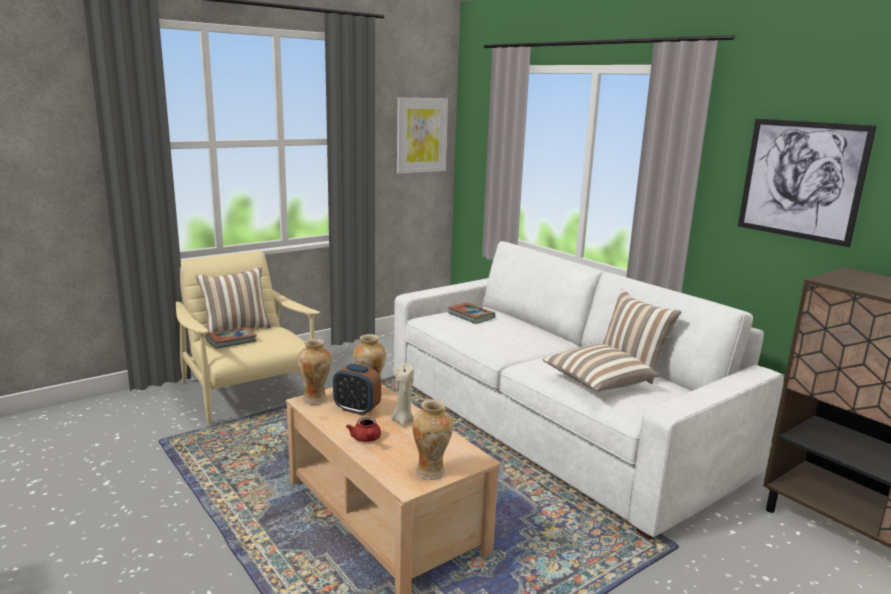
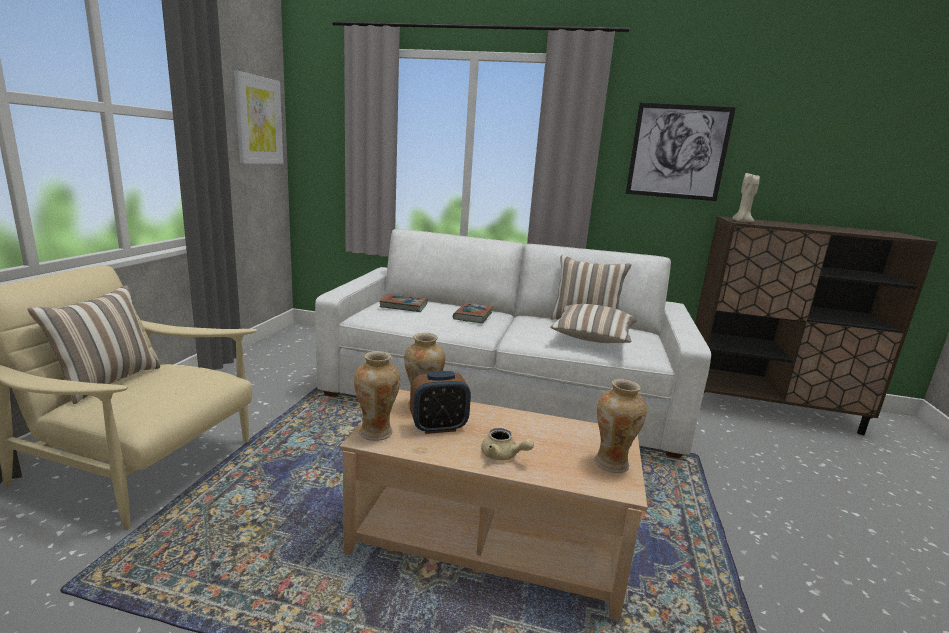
camera: 40 degrees left, 0 degrees up
book [206,327,257,349] -> book moved to [453,302,494,323]
red teapot [346,417,381,442] -> beige teapot [481,428,534,461]
beige candle [391,363,414,426] -> beige candle moved to [732,173,760,222]

